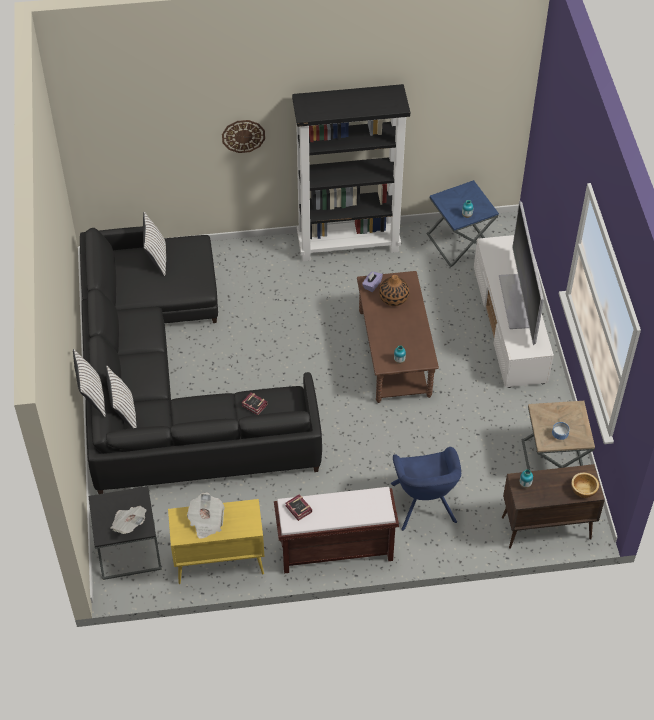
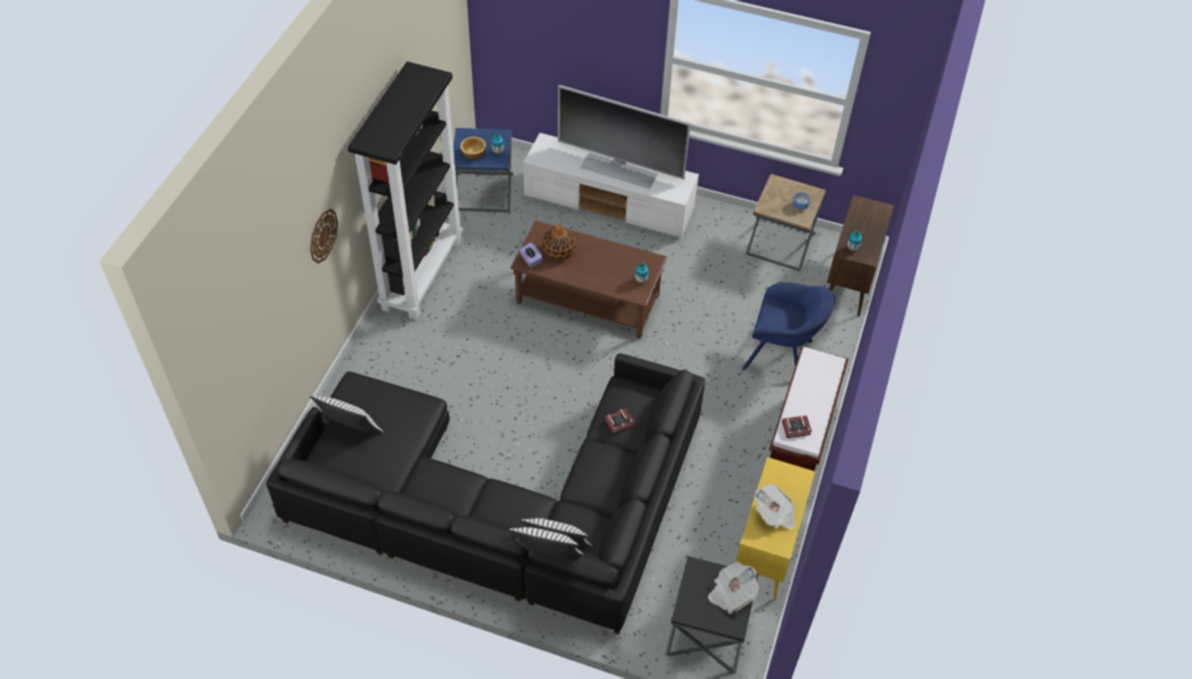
camera: 65 degrees left, 0 degrees up
bowl [571,472,599,498] -> bowl moved to [460,137,486,159]

